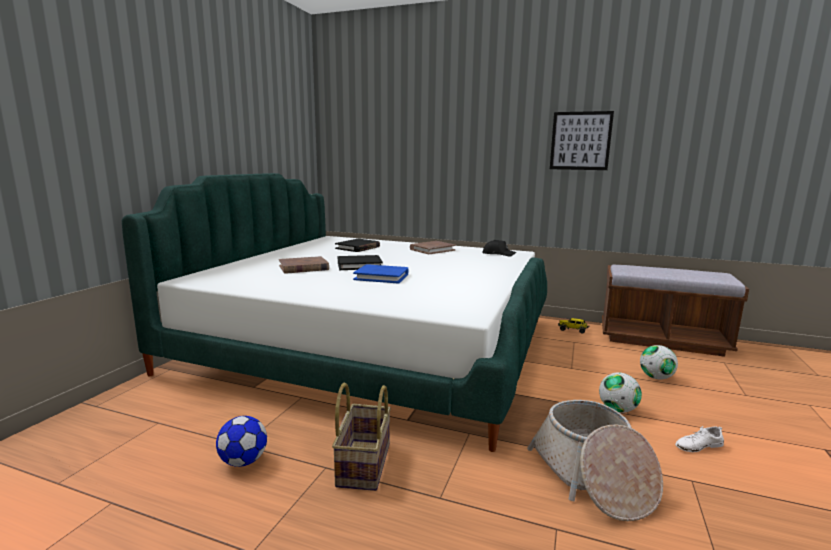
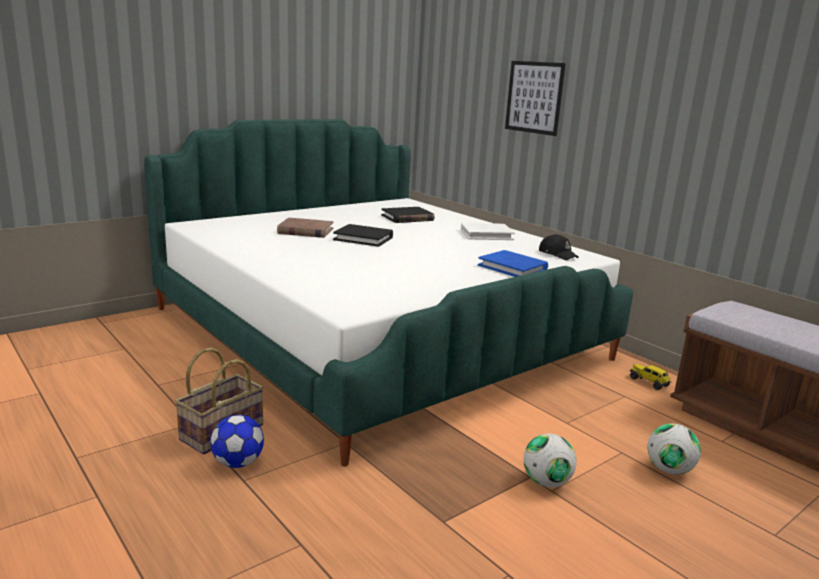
camera: 30 degrees right, 5 degrees up
football [216,416,267,467] -> football moved to [210,415,264,468]
blue book [353,264,409,284] -> blue book moved to [478,250,548,277]
brown book [410,241,456,254] -> white book [461,223,515,240]
basket [527,400,663,521] -> none
picture [550,111,614,170] -> picture moved to [505,61,566,136]
white shoe [675,426,724,452] -> none

